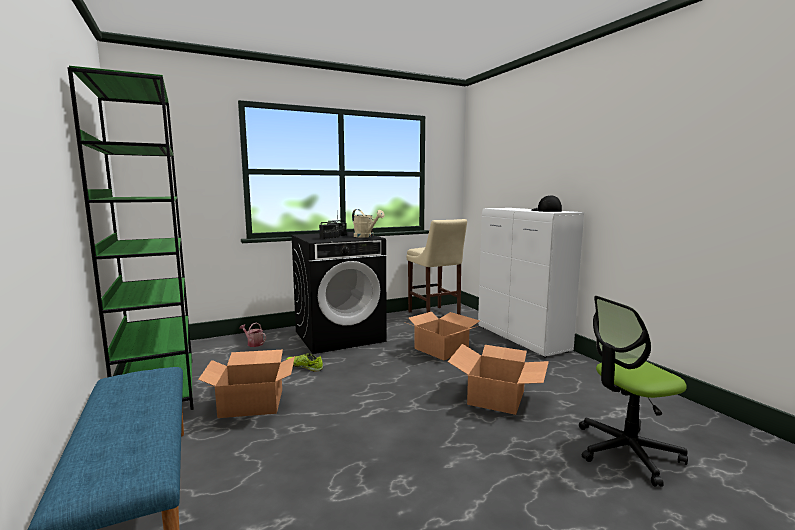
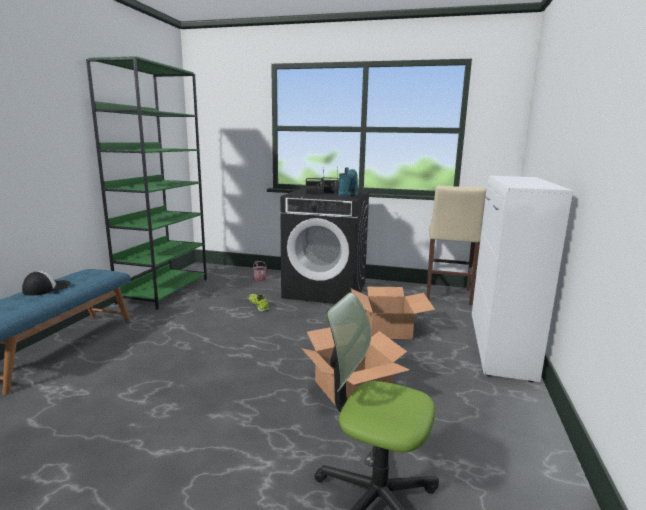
camera: 40 degrees right, 5 degrees up
cardboard box [198,350,295,418] -> none
beige watering can [352,209,385,238] -> turquoise watering can [338,167,358,197]
cap [531,195,562,212] -> cap moved to [22,271,71,296]

